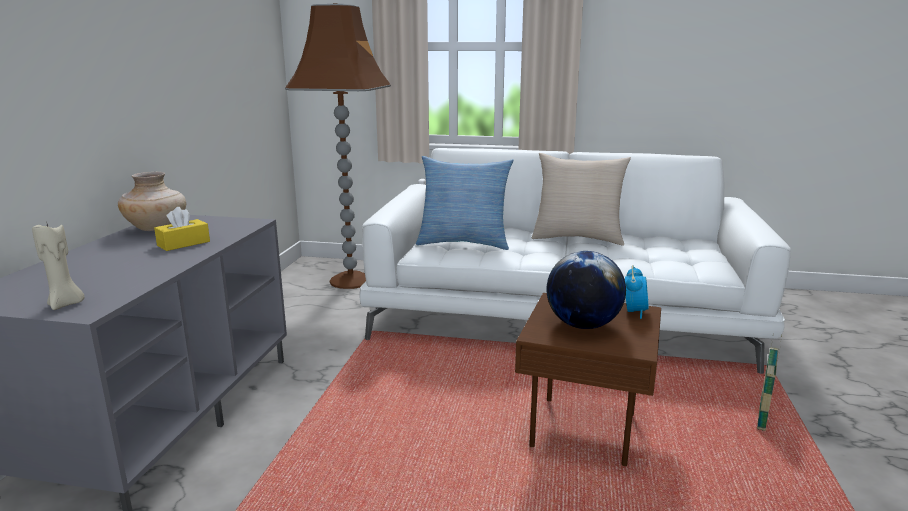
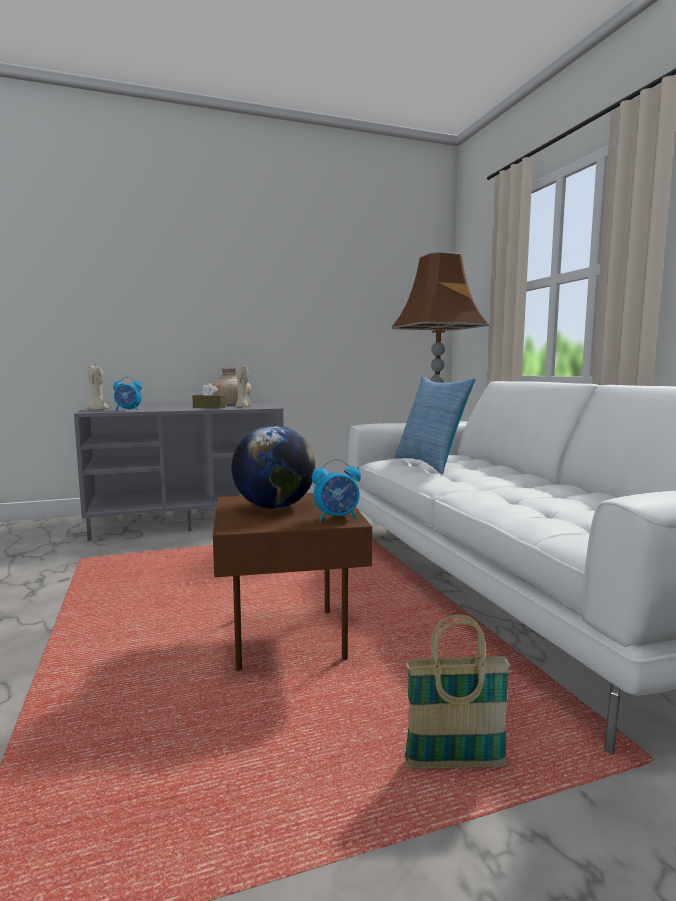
camera: 60 degrees right, 10 degrees down
yellow tissue box [154,207,210,251] -> brown tissue box [193,383,226,409]
beige pillow [532,153,631,246] -> none
none -> alarm clock [113,377,142,411]
none -> beige candle [235,365,251,408]

